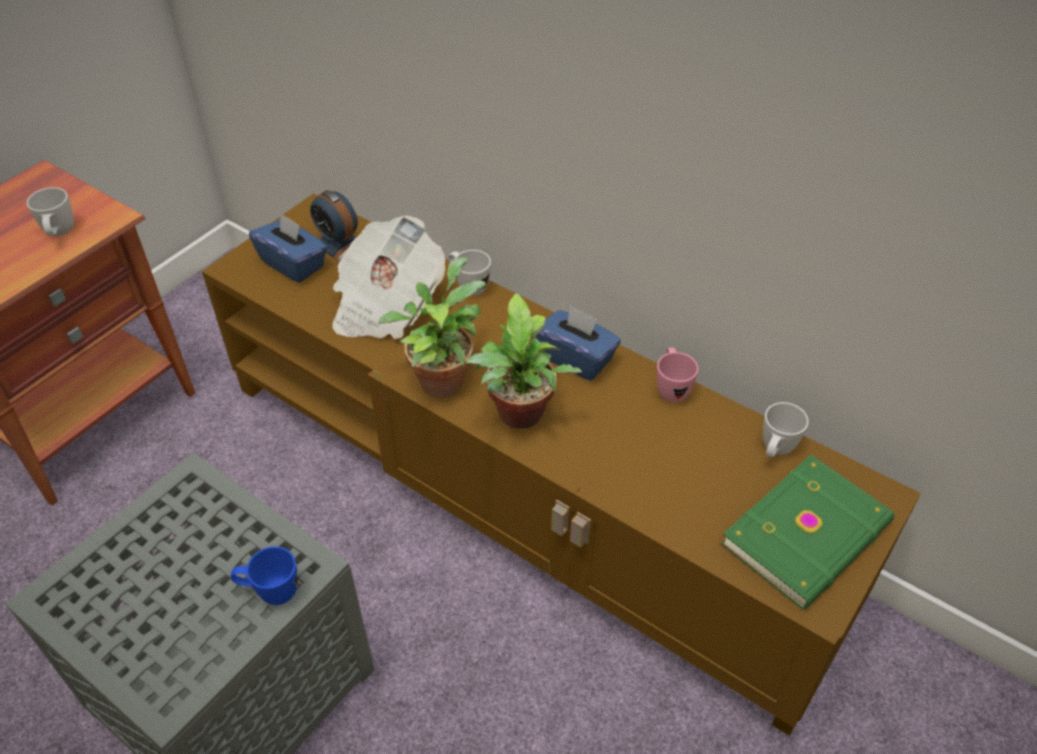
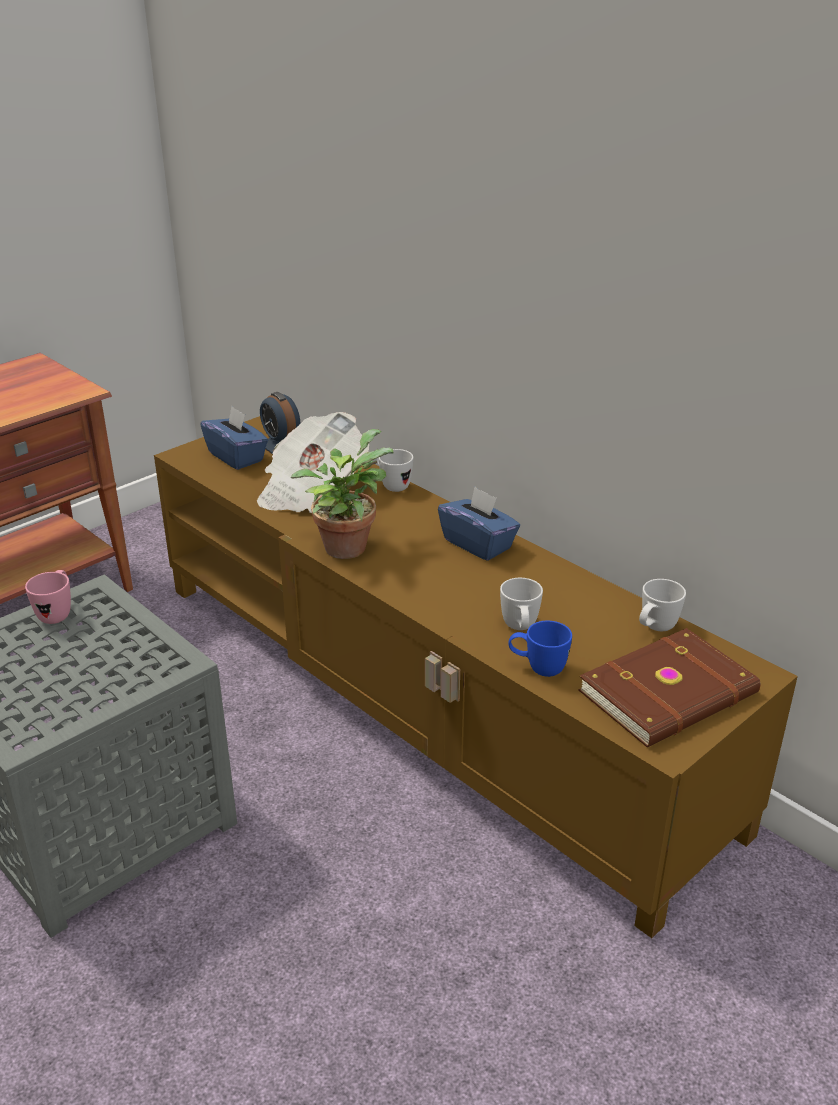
camera: 10 degrees right, 15 degrees down
white mug [27,187,74,236] -> white mug moved to [500,578,543,630]
blue mug [231,546,298,605] -> blue mug moved to [508,621,572,677]
potted plant [465,293,582,429] -> none
pink mug [657,347,698,402] -> pink mug moved to [25,570,71,624]
green book [721,455,894,610] -> brown book [579,628,760,747]

